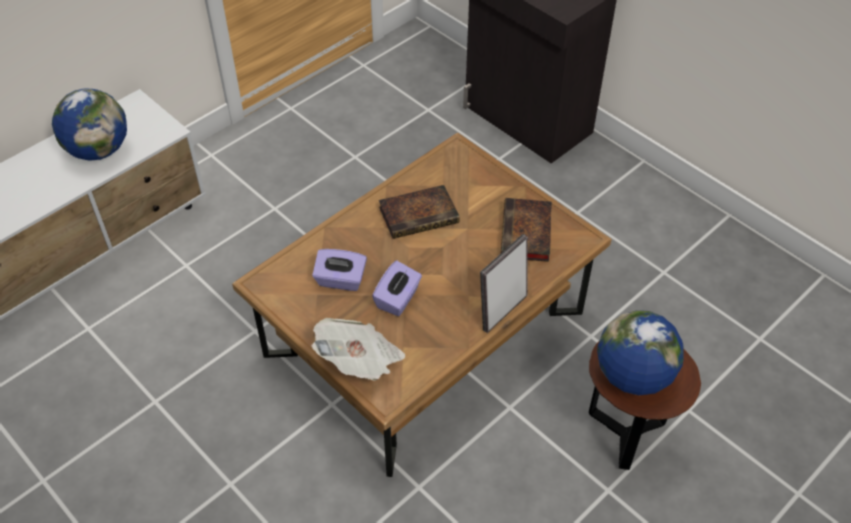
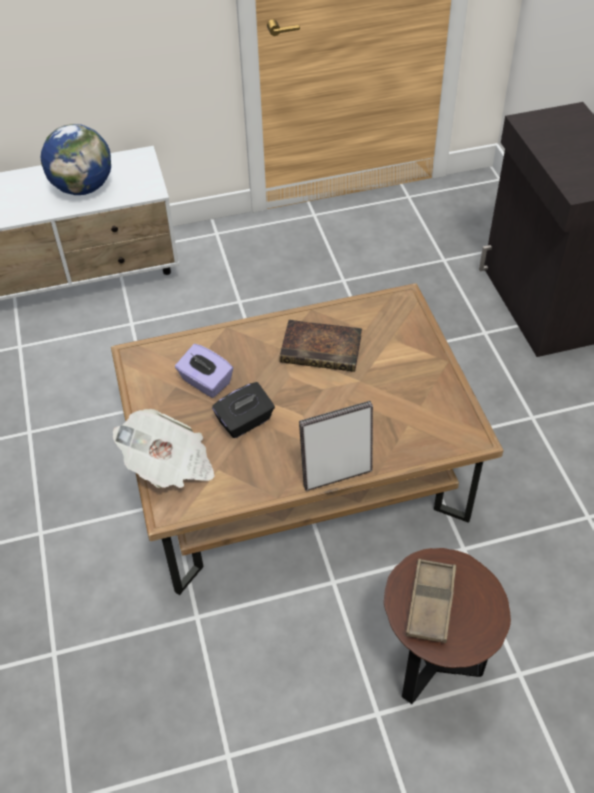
camera: 30 degrees right, 0 degrees up
purple tissue box [372,260,422,316] -> black tissue box [212,382,275,438]
book [501,198,552,262] -> none
globe [597,310,684,395] -> brown tray [406,559,456,643]

